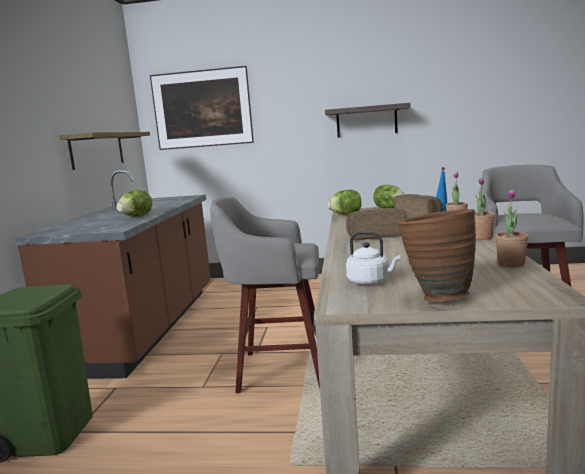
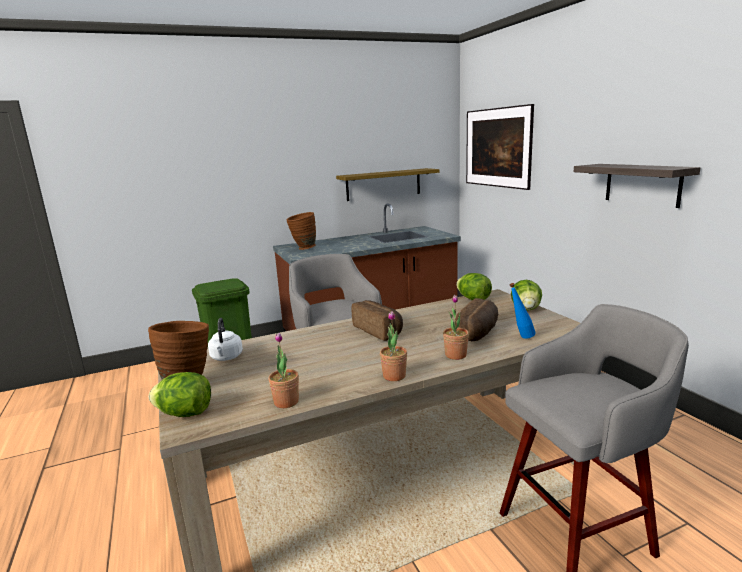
camera: 60 degrees right, 5 degrees up
lettuce [116,190,152,217] -> lettuce moved to [149,372,211,417]
none -> brown vase [286,212,316,250]

